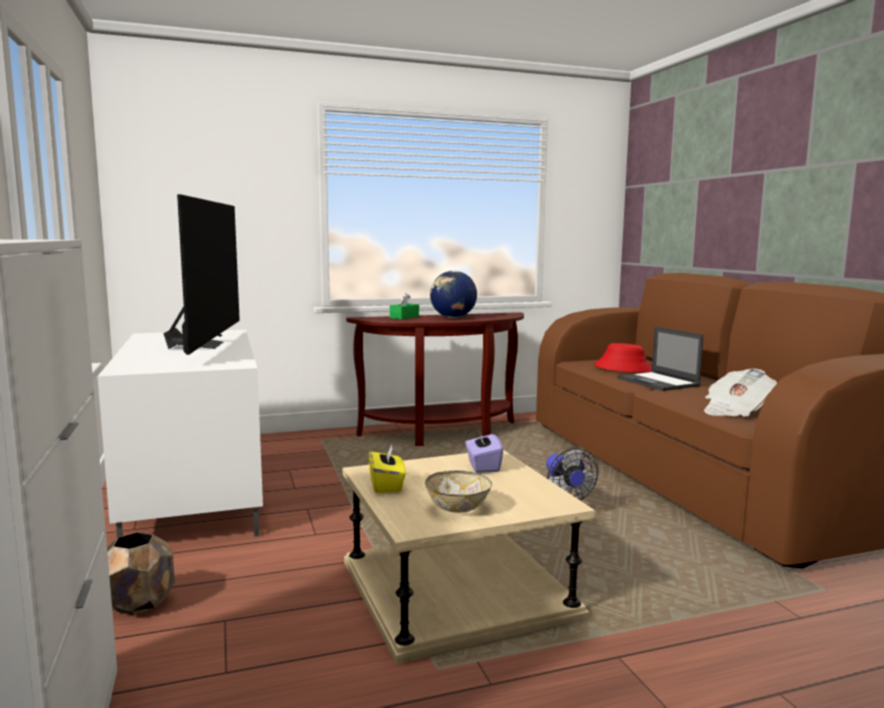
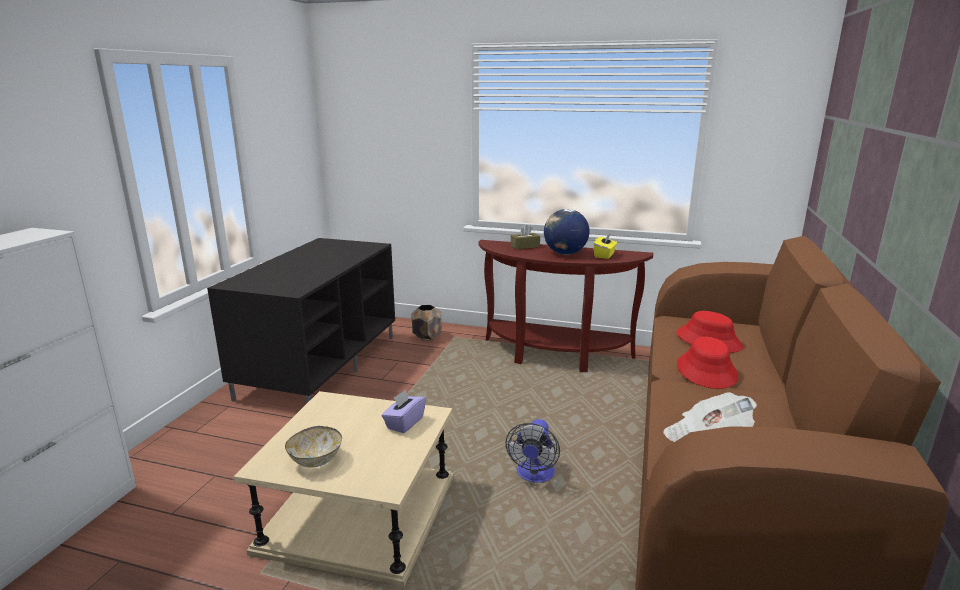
camera: 35 degrees right, 10 degrees up
white tv stand [97,330,263,538] -> black tv stand [207,238,395,403]
brown planter [107,532,175,615] -> brown planter moved to [411,305,442,340]
television [163,194,240,355] -> none
yellow tissue box [368,444,406,493] -> yellow tissue box moved to [593,233,617,259]
green tissue box [390,293,419,319] -> brown tissue box [511,225,540,249]
laptop [617,327,704,391] -> red hat [677,337,738,389]

